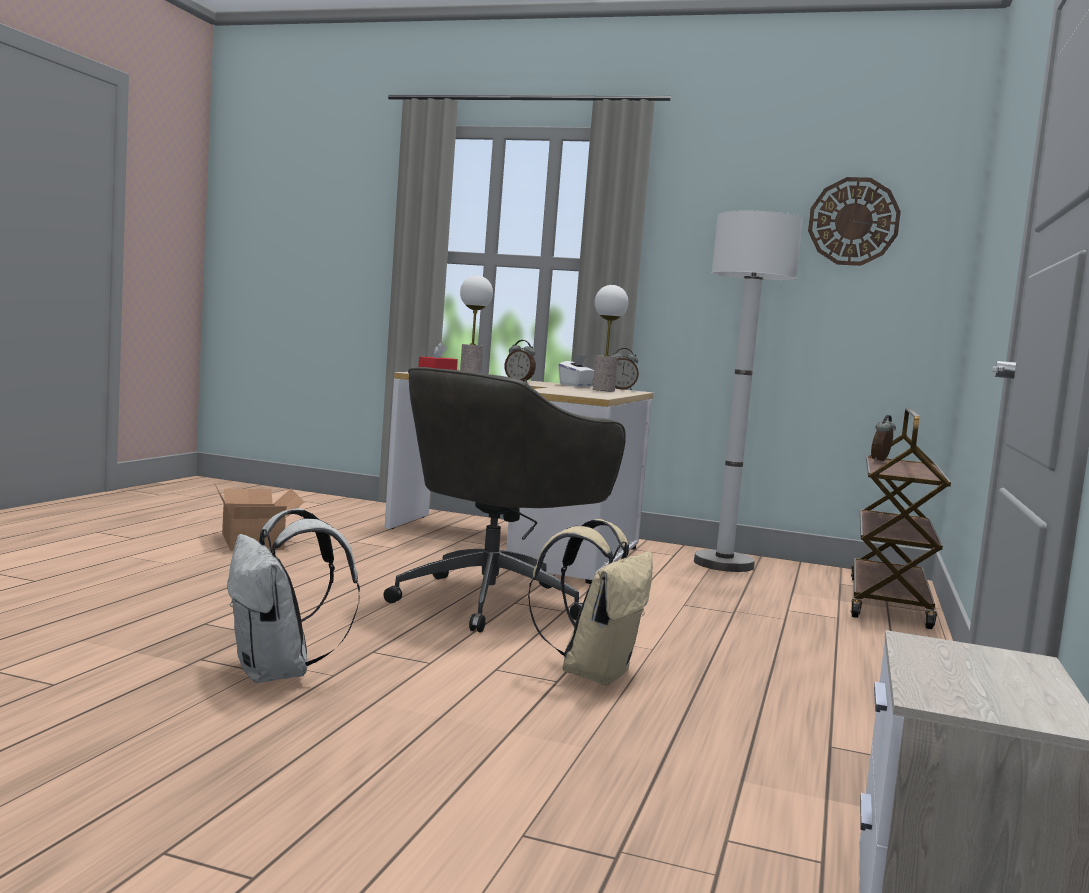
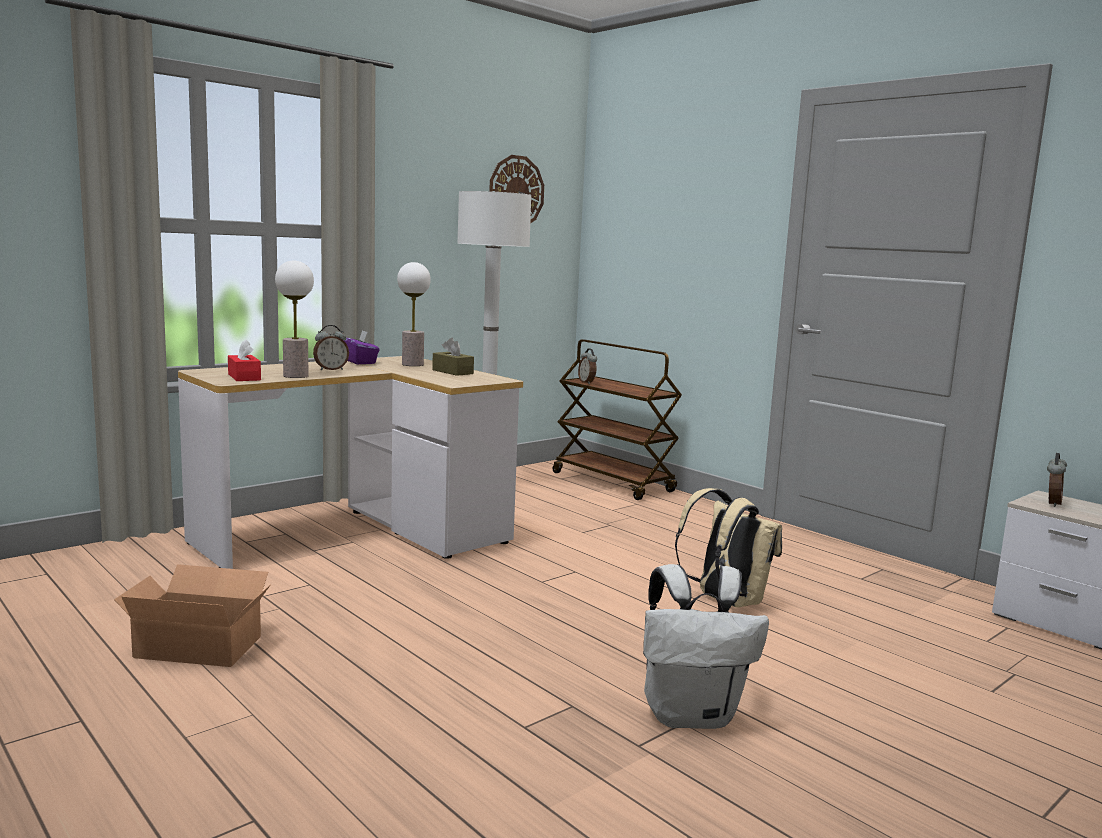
camera: 60 degrees left, 5 degrees up
grey office chair [383,367,626,633] -> none
white tissue box [558,355,594,387] -> purple tissue box [343,330,380,364]
alarm clock [612,348,639,390] -> alarm clock moved to [1047,453,1067,507]
none -> brown tissue box [432,338,474,376]

